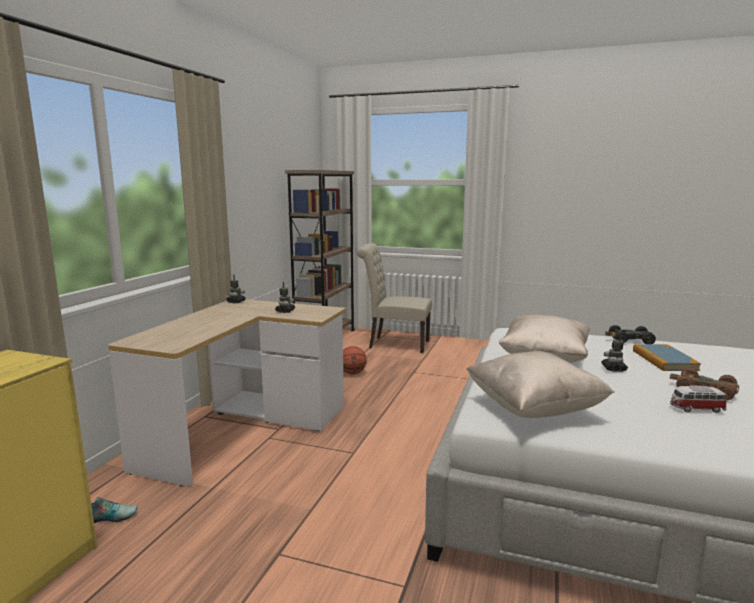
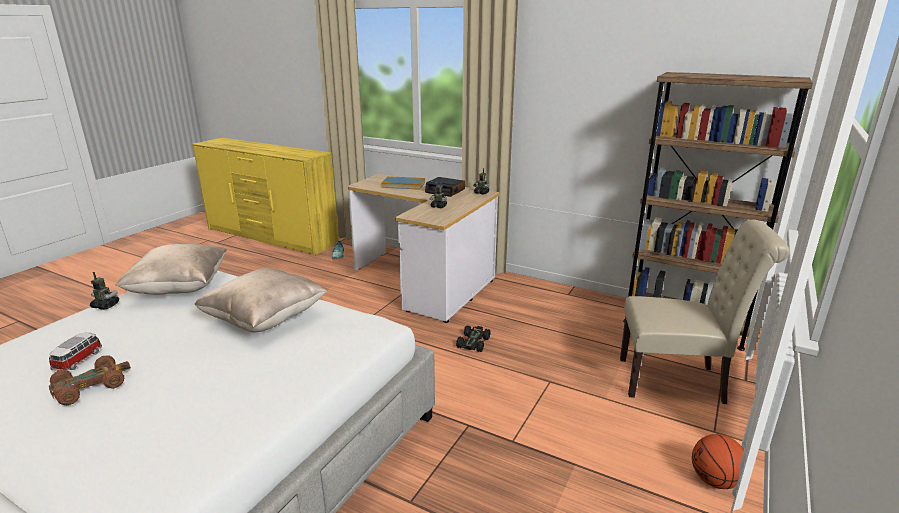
camera: 100 degrees right, 10 degrees up
basketball [343,346,367,375] -> basketball moved to [692,434,744,489]
beige chair [357,243,432,353] -> beige chair turned 75 degrees clockwise [620,219,790,404]
toy robot [601,333,628,372] -> toy robot moved to [90,272,119,310]
black toy car [605,325,656,344] -> black toy car moved to [456,325,491,352]
book [633,344,701,371] -> book moved to [382,176,425,190]
none -> alarm clock [425,177,465,197]

